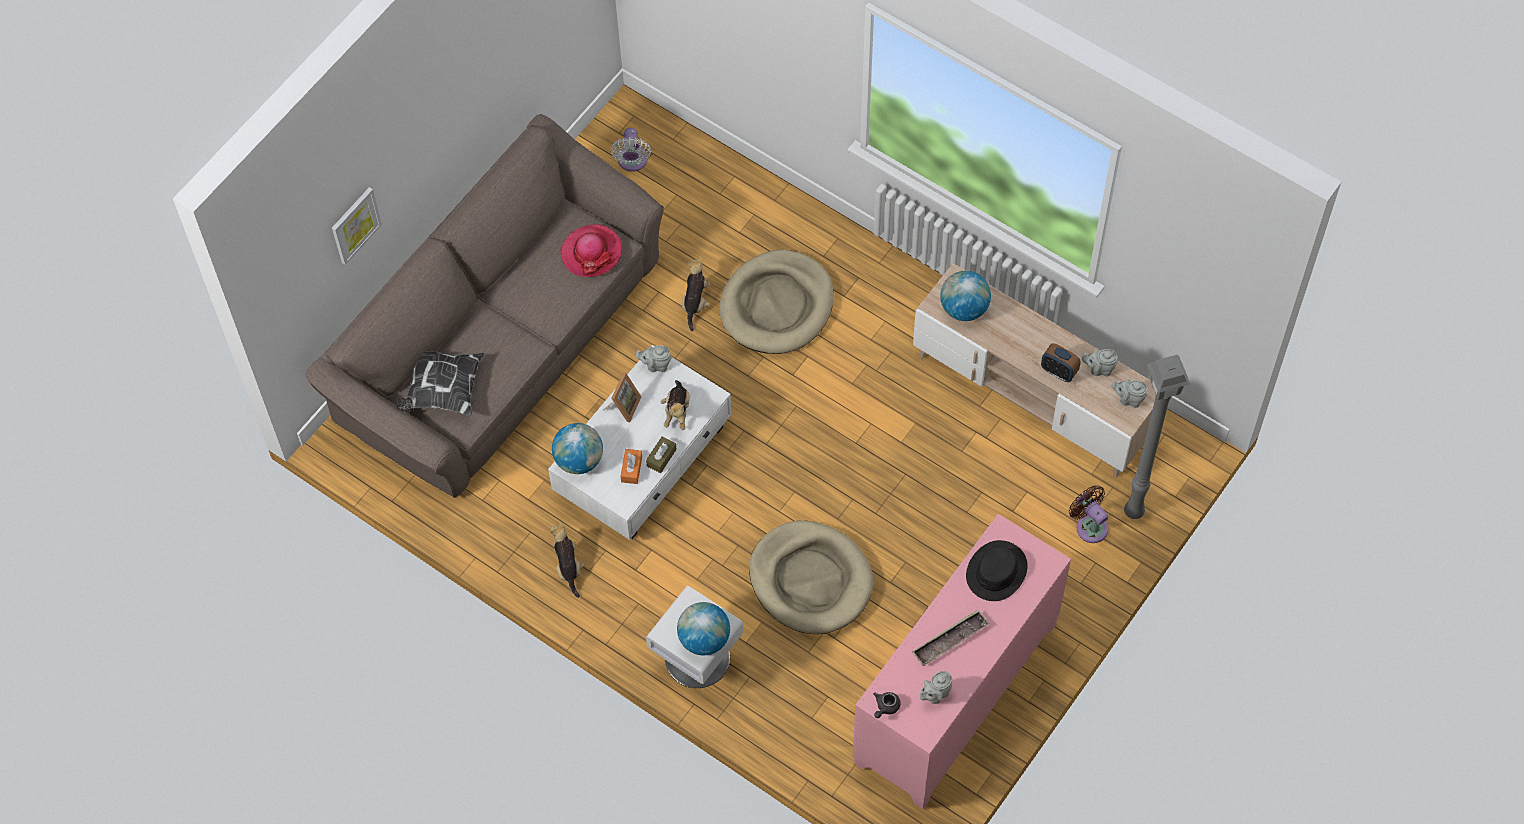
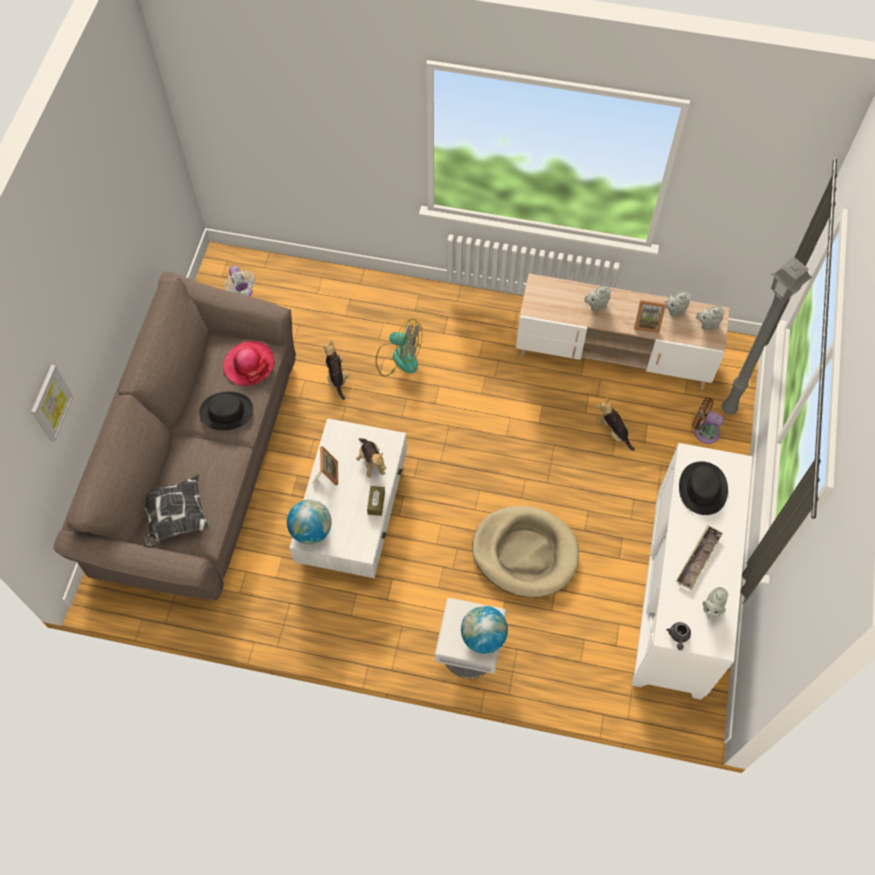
camera: 25 degrees left, 0 degrees up
plush toy [551,522,585,598] -> plush toy moved to [596,398,635,451]
orange tissue box [620,449,642,484] -> none
grey teapot [636,345,672,372] -> grey teapot moved to [584,285,611,311]
beige dog bed [719,250,834,354] -> fan [376,319,422,377]
pink cabinet [853,514,1071,809] -> white cabinet [632,443,752,700]
globe [940,271,991,321] -> none
alarm clock [1041,343,1081,382] -> picture frame [634,299,666,333]
none -> black hat [199,392,253,430]

